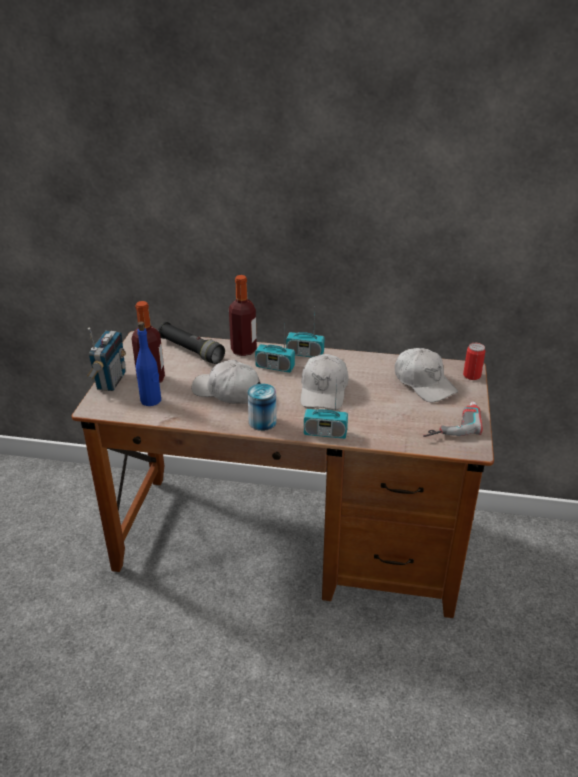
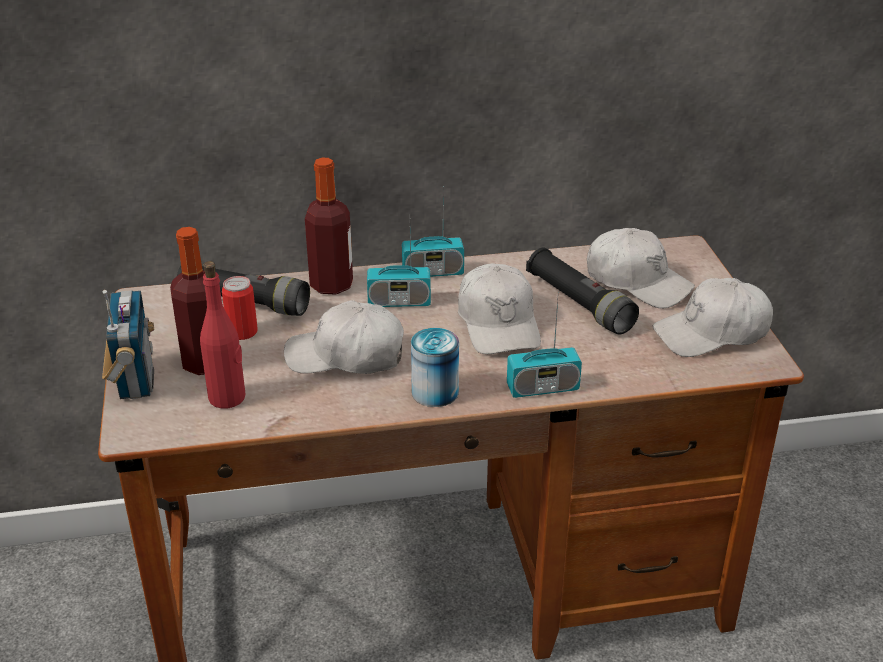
camera: 20 degrees left, 0 degrees up
blue bottle [136,321,161,406] -> red bottle [200,261,246,408]
power drill [423,401,483,437] -> white cap [653,278,773,357]
can [463,343,485,380] -> can moved to [222,276,258,340]
none -> black flashlight [526,248,639,335]

